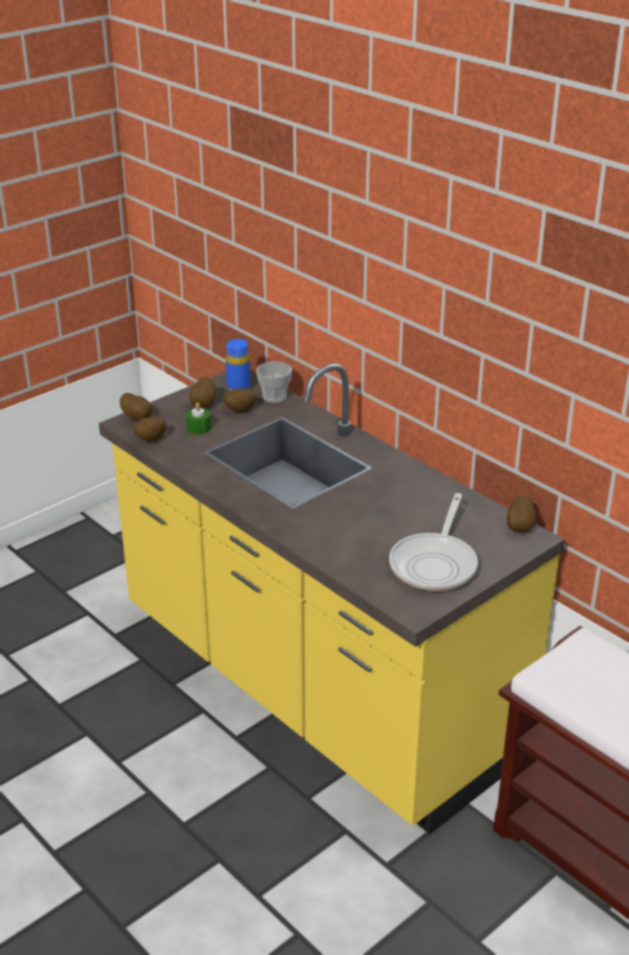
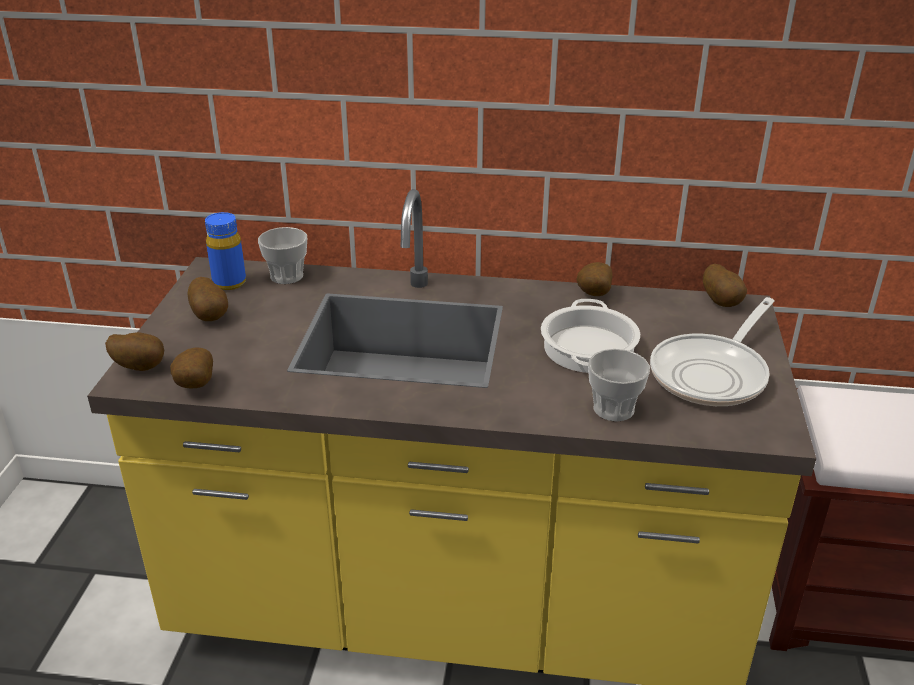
camera: 40 degrees left, 0 degrees up
green candle [186,402,211,435] -> none
potato [223,388,256,412] -> potato moved to [576,262,613,296]
frying pan [389,493,478,591] -> frying pan turned 60 degrees clockwise [650,297,775,406]
none -> cooking pot [541,299,640,373]
none -> cup [588,349,650,422]

